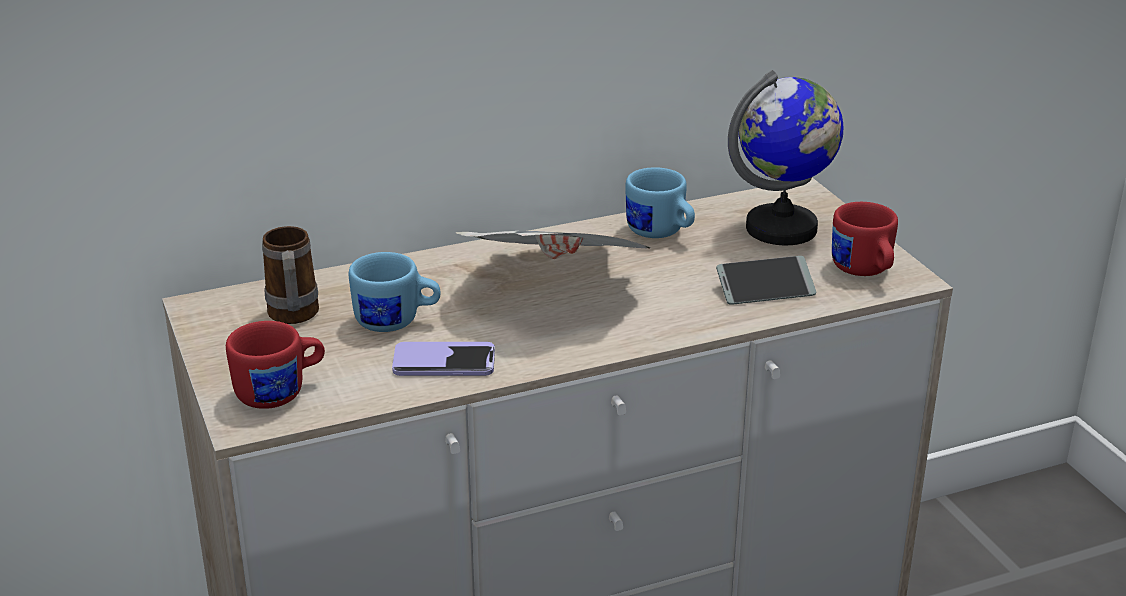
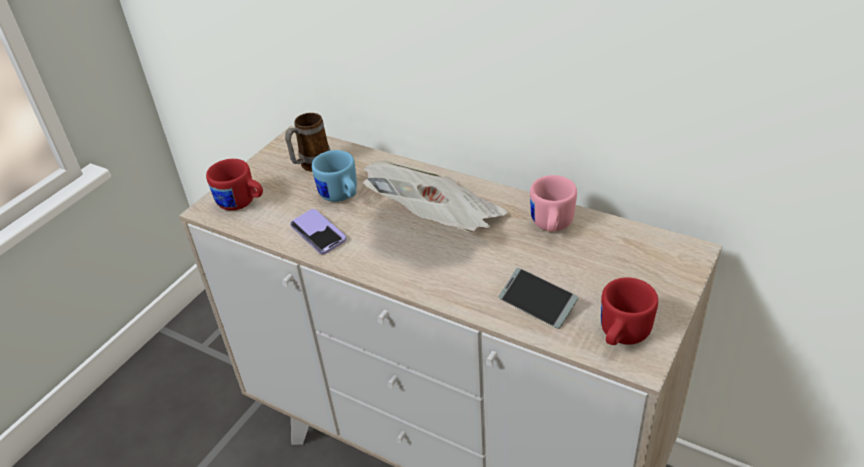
camera: 55 degrees right, 10 degrees up
blue mug [625,167,695,238] -> pink mug [530,175,577,232]
globe [728,70,843,245] -> none

